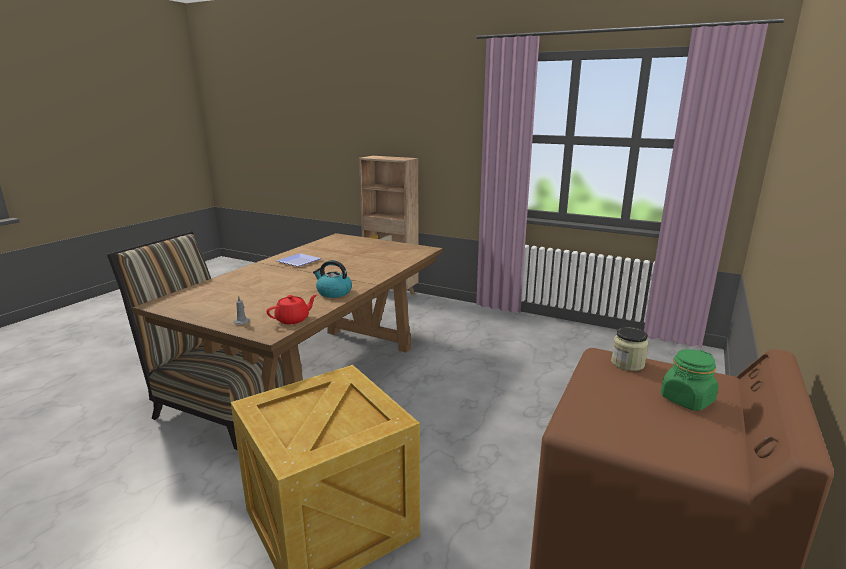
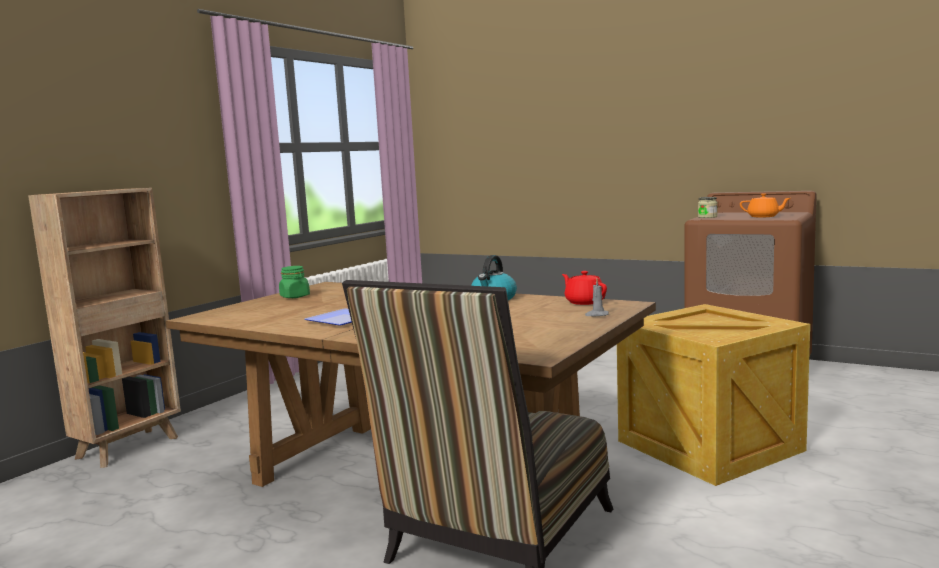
camera: 85 degrees left, 10 degrees down
green jar [661,349,719,411] -> green jar moved to [279,266,310,298]
none -> orange teapot [740,193,790,217]

